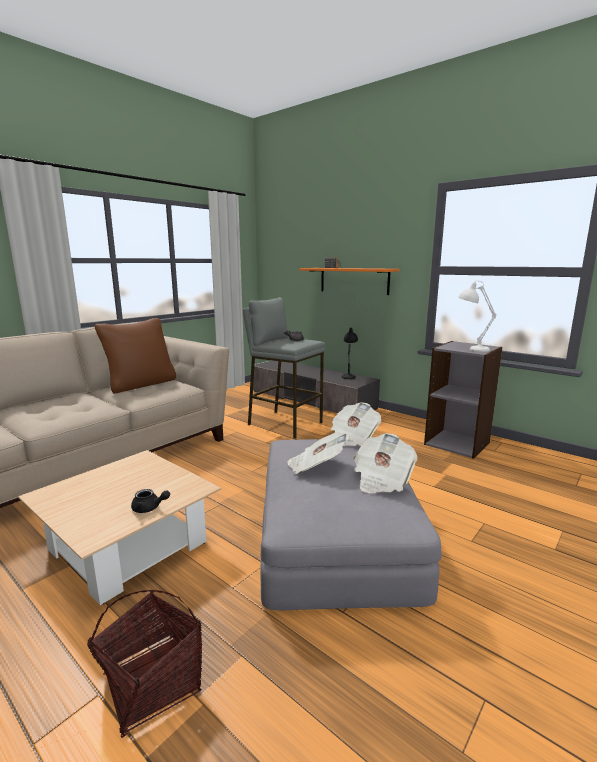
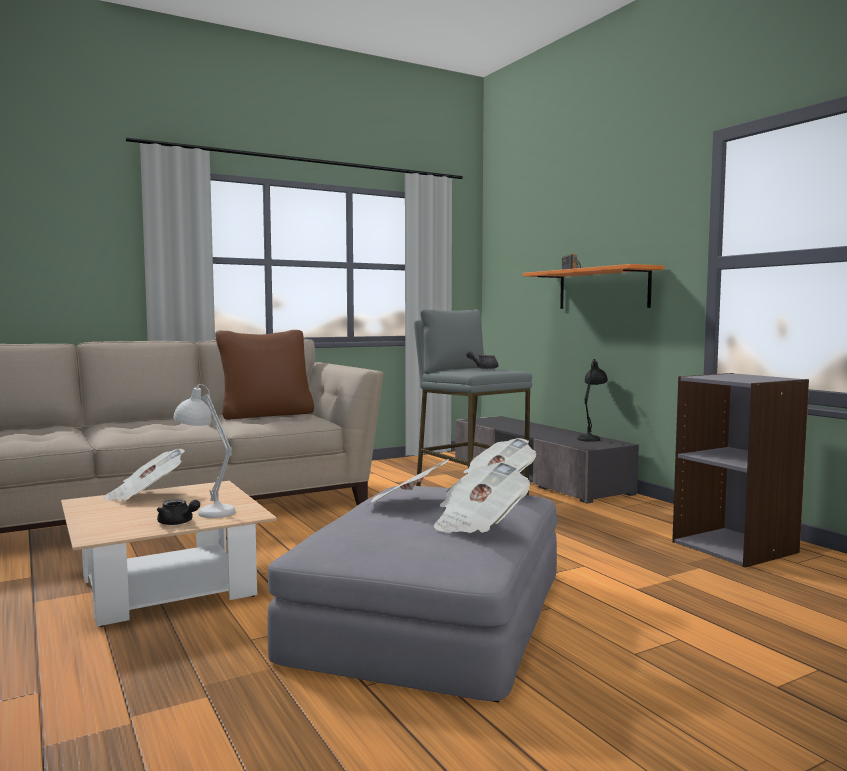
camera: 20 degrees right, 10 degrees down
basket [87,590,202,738] -> none
white table lamp [458,281,496,352] -> white table lamp moved to [173,384,236,518]
none -> newspaper [103,449,185,501]

